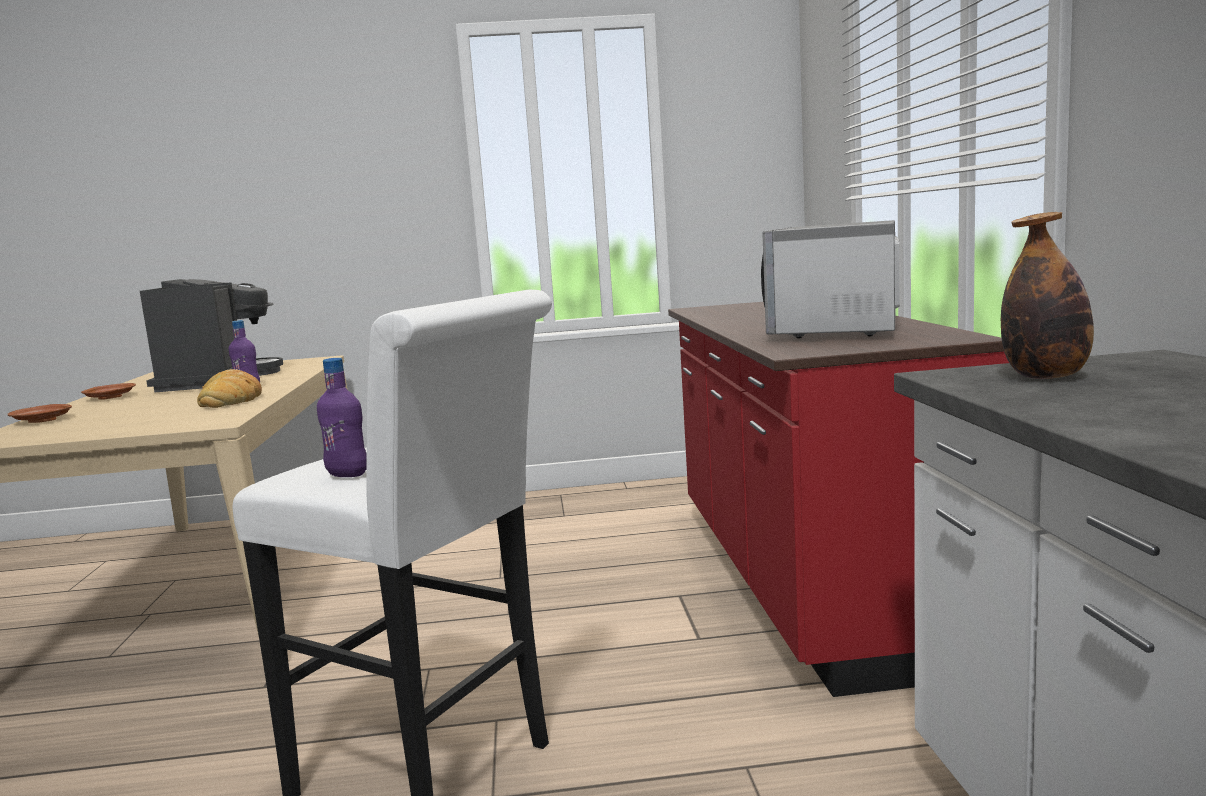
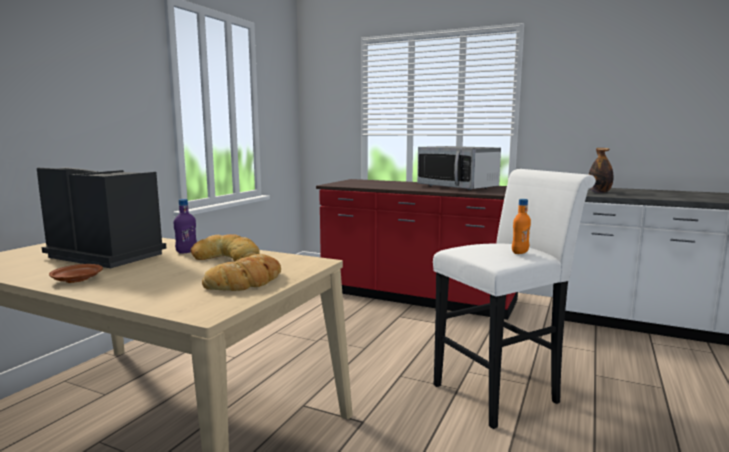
camera: 60 degrees left, 0 degrees up
brown plate [8,404,72,423] -> none
purple bottle [317,358,367,477] -> orange bottle [512,199,531,254]
none -> bread [202,254,281,291]

